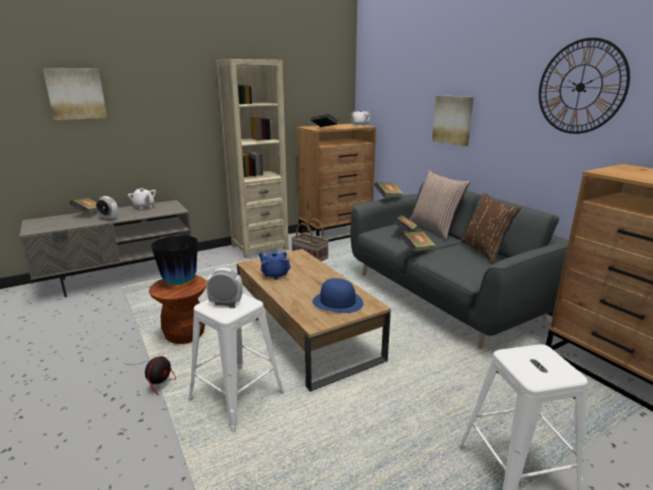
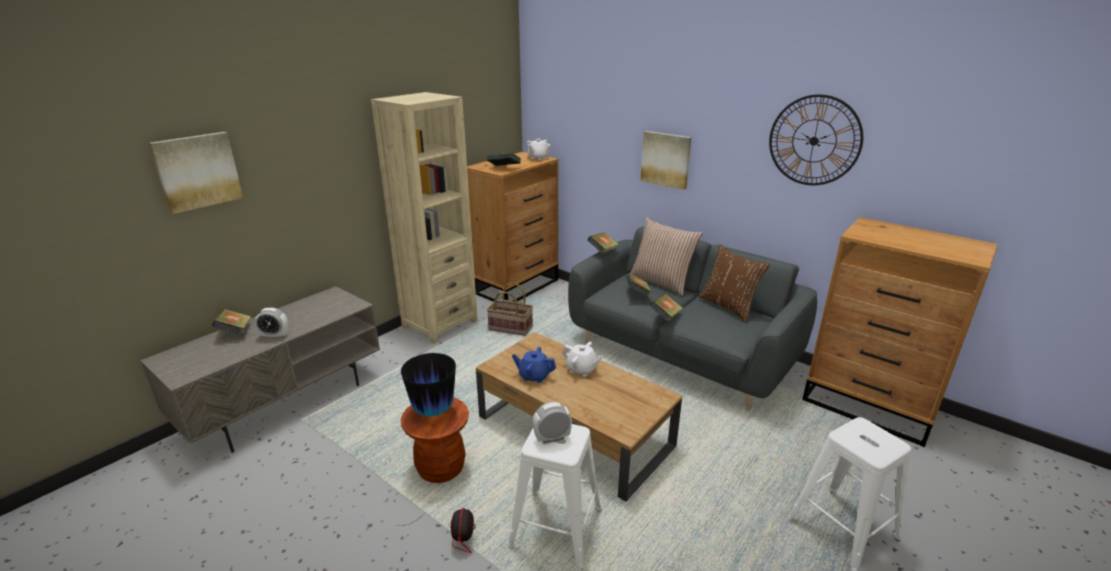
camera: 20 degrees left, 5 degrees up
white teapot [128,188,156,209] -> white teapot moved to [562,342,603,377]
blue hat [312,278,364,313] -> none

